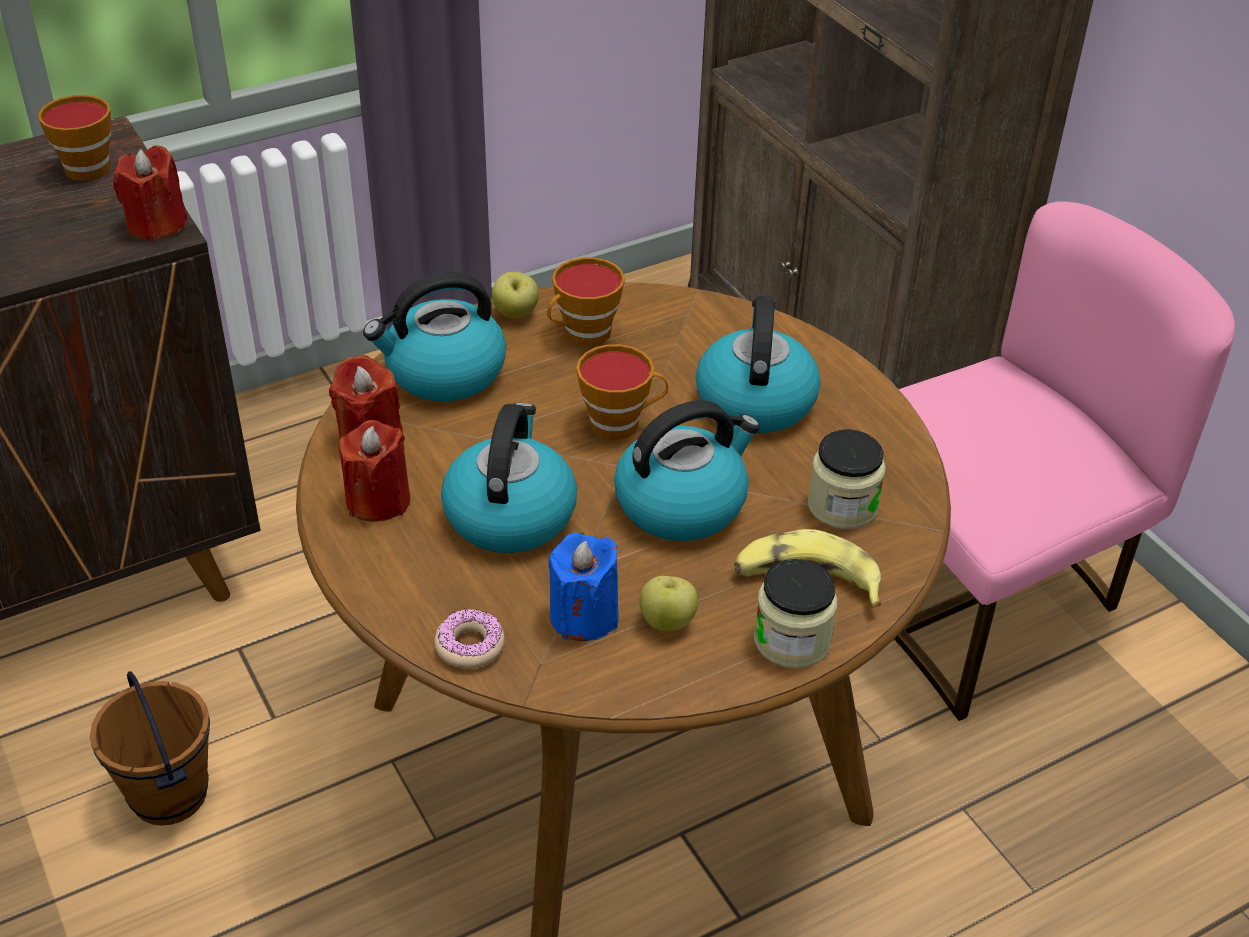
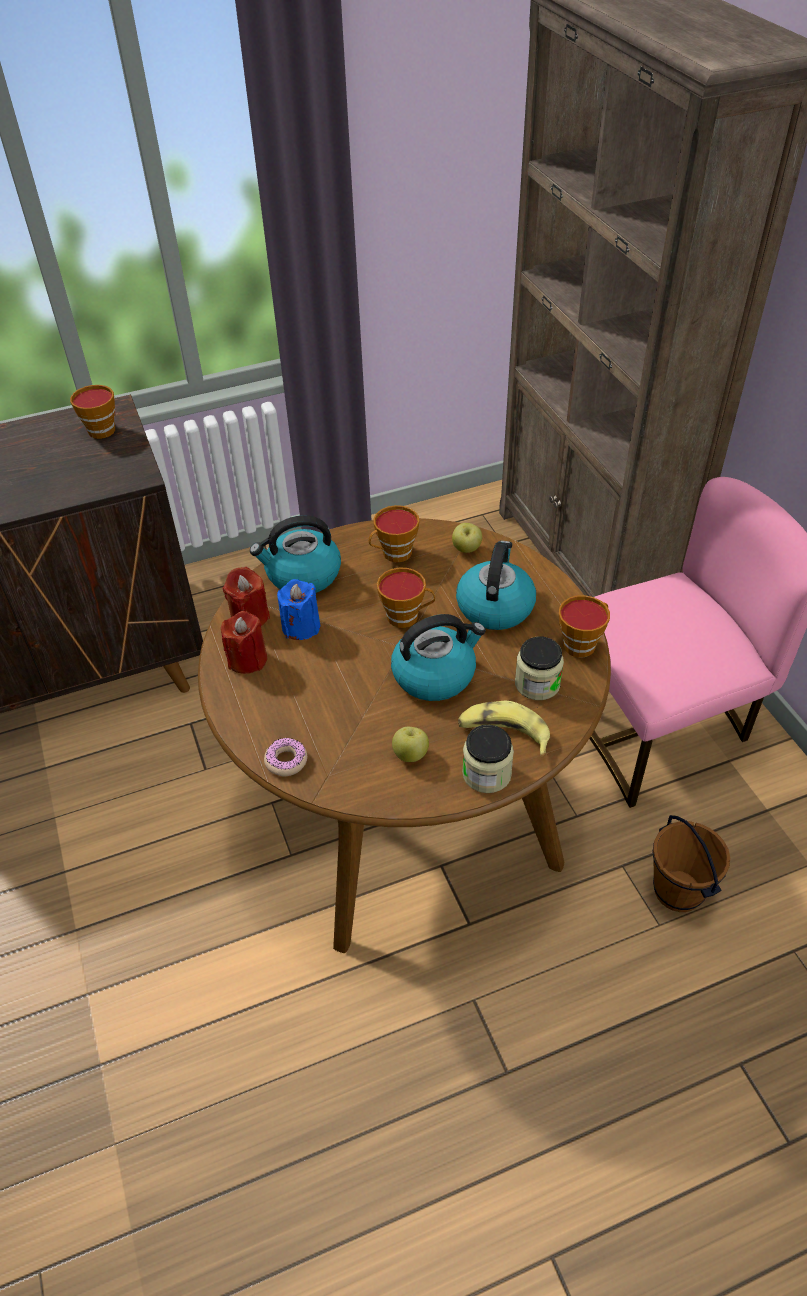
camera: 10 degrees right, 5 degrees up
brown bucket [90,671,210,826] -> brown bucket moved to [653,815,730,912]
red candle [113,145,188,241] -> none
kettle [441,403,577,553] -> none
apple [492,272,539,318] -> apple moved to [452,523,482,553]
blue candle [548,533,619,641] -> blue candle moved to [277,579,320,640]
none -> cup [559,595,610,658]

